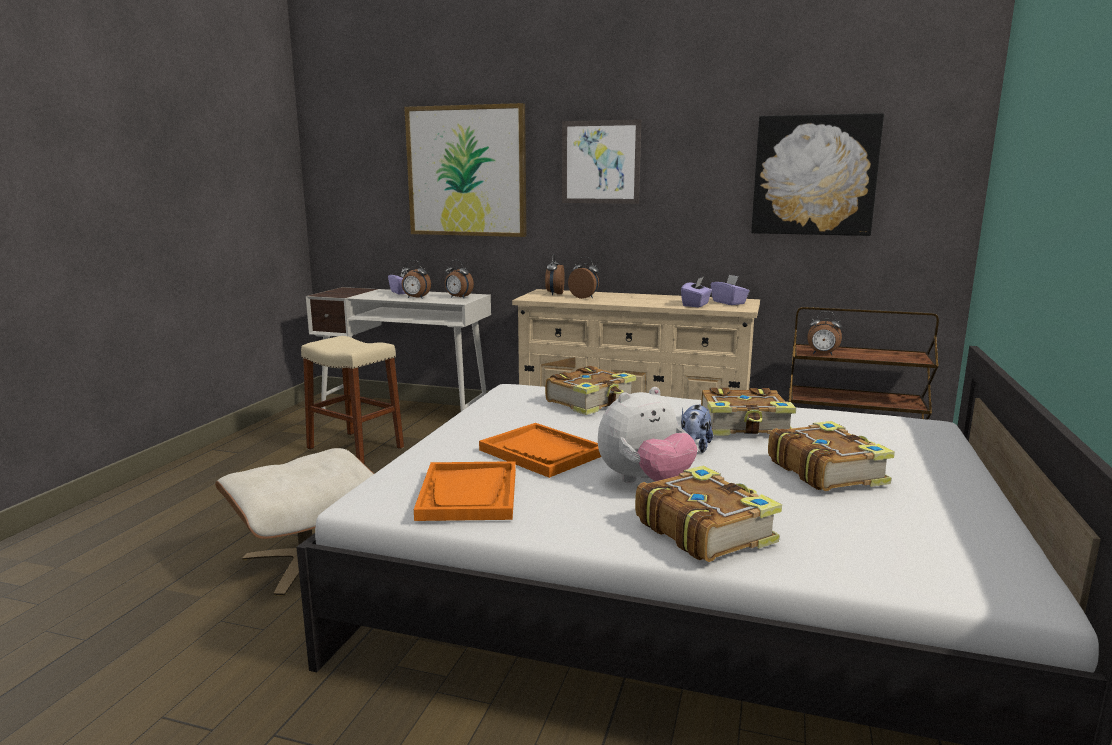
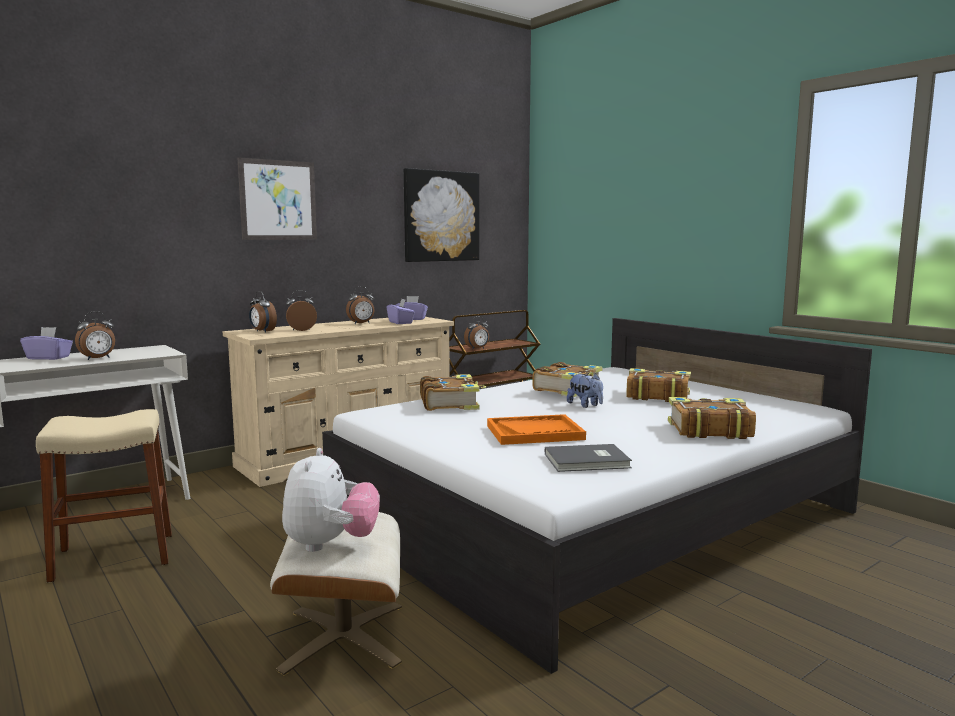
camera: 55 degrees left, 5 degrees down
picture [404,103,527,237] -> none
orange tray [414,461,516,521] -> grey book [545,444,632,472]
alarm clock [445,260,474,298] -> alarm clock moved to [346,286,374,324]
plush toy [598,387,697,483] -> plush toy moved to [282,448,380,552]

